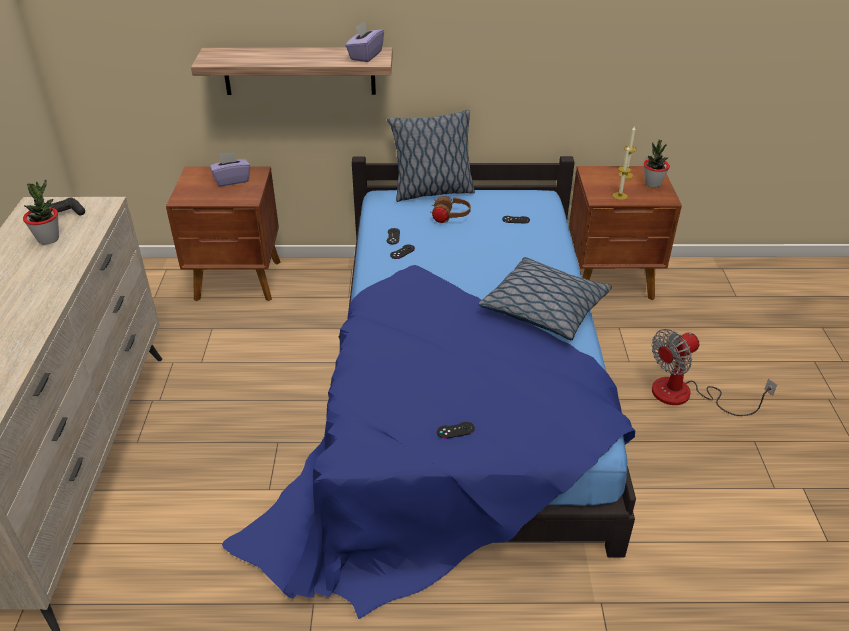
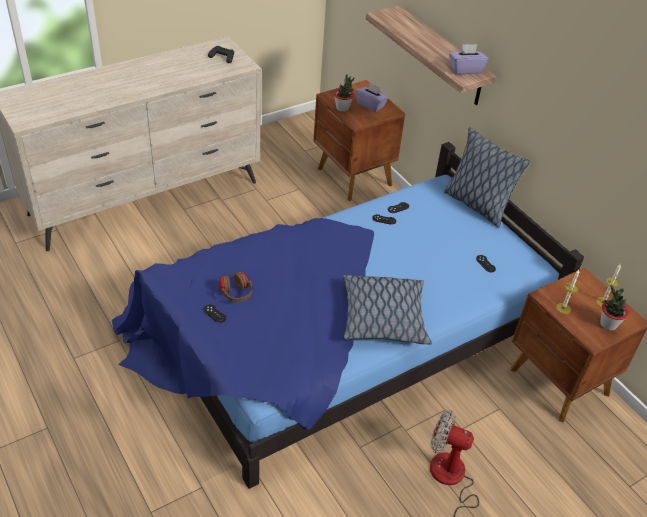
camera: 55 degrees right, 5 degrees up
potted plant [23,179,59,245] -> potted plant moved to [334,74,355,112]
brown headphones [431,196,471,223] -> brown headphones moved to [219,272,252,302]

